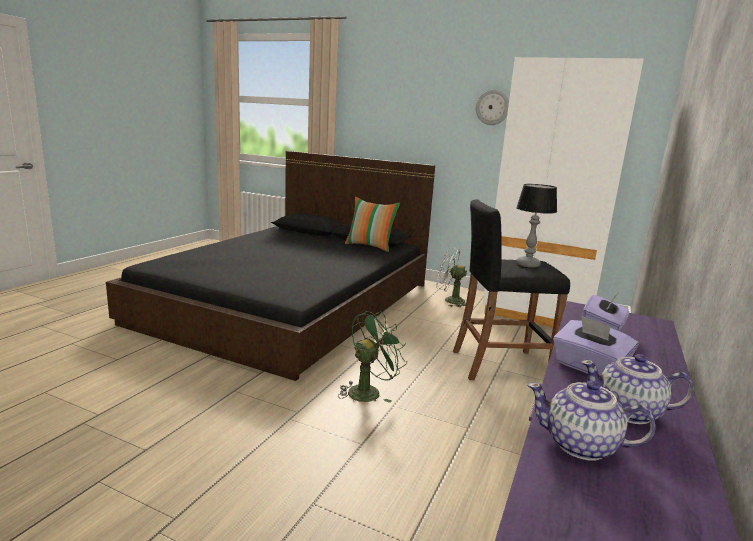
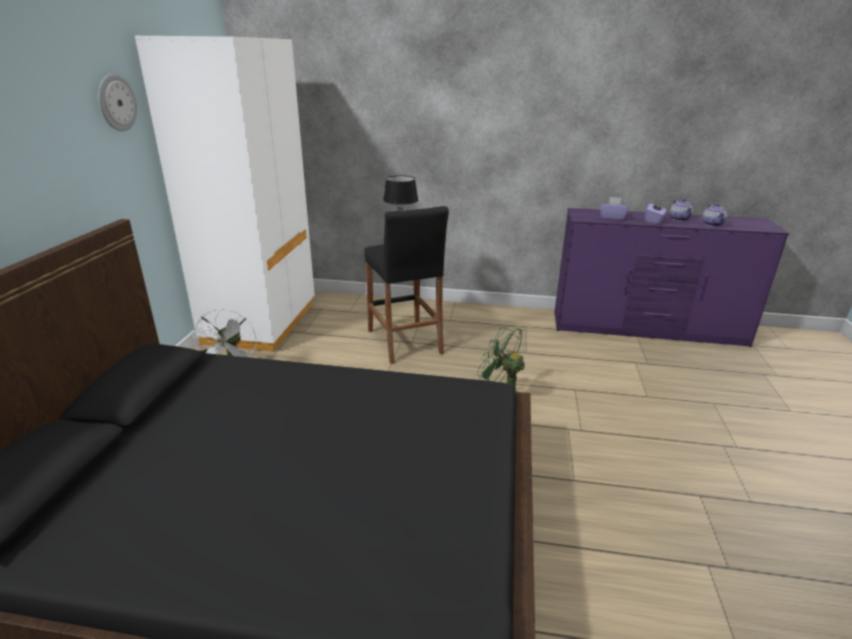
camera: 105 degrees left, 10 degrees up
pillow [345,197,400,252] -> none

